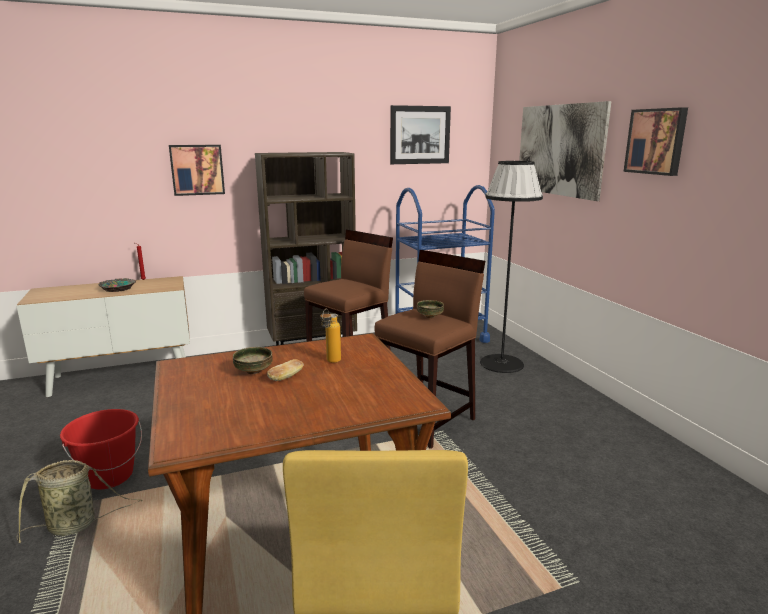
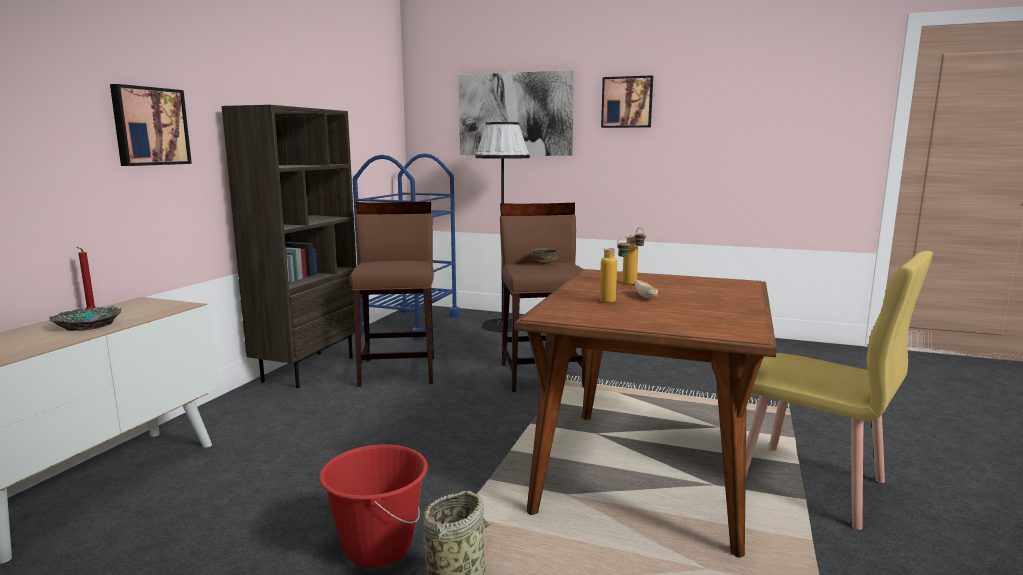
camera: 50 degrees left, 5 degrees down
bowl [233,347,273,374] -> bottle [600,236,630,303]
picture [390,105,451,164] -> none

